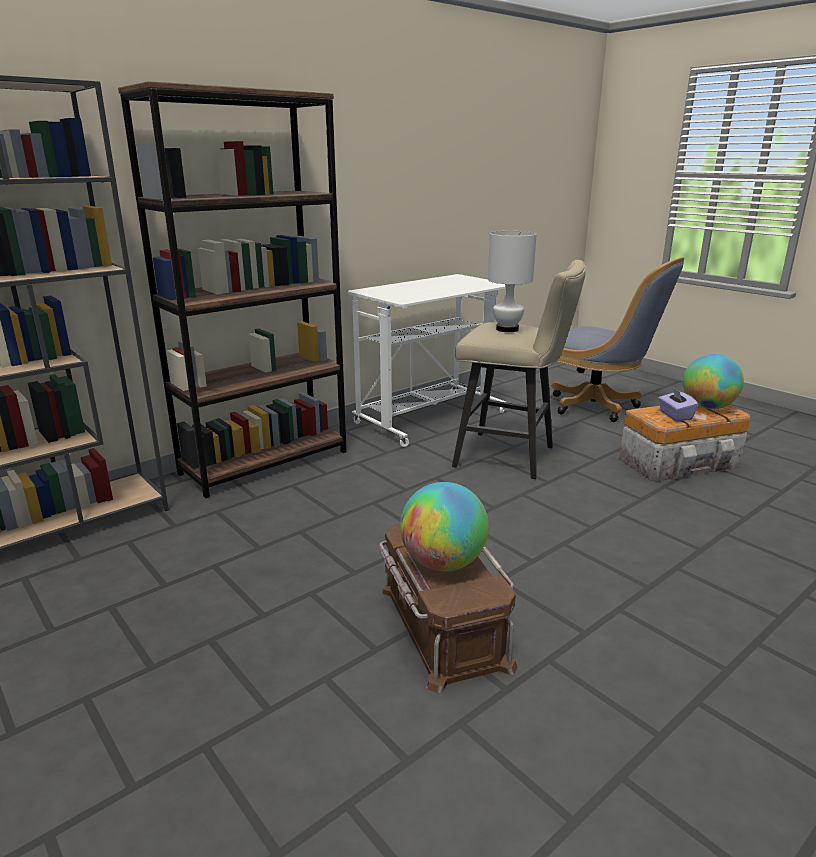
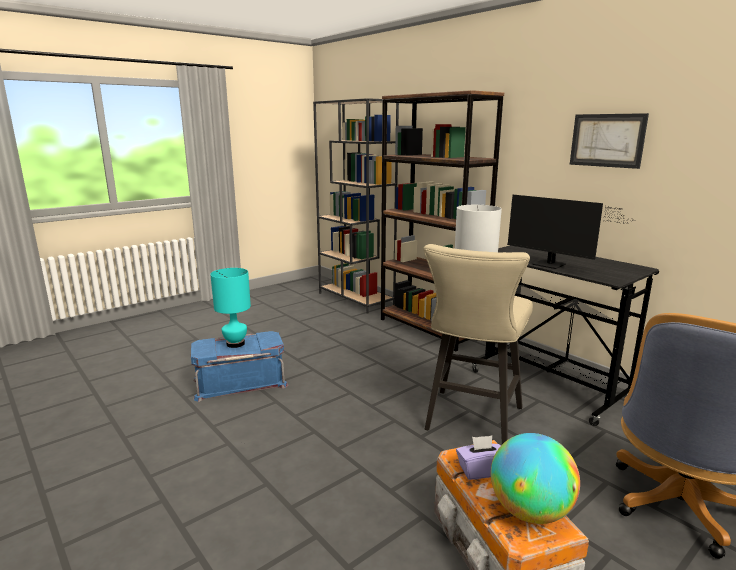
camera: 90 degrees right, 5 degrees down
white desk [348,274,507,447] -> black desk [472,245,659,426]
brown storage box [379,524,518,693] -> blue storage box [191,331,288,402]
globe [400,482,489,571] -> turquoise table lamp [210,268,251,348]
none -> monitor [507,195,636,269]
none -> picture [570,113,649,169]

